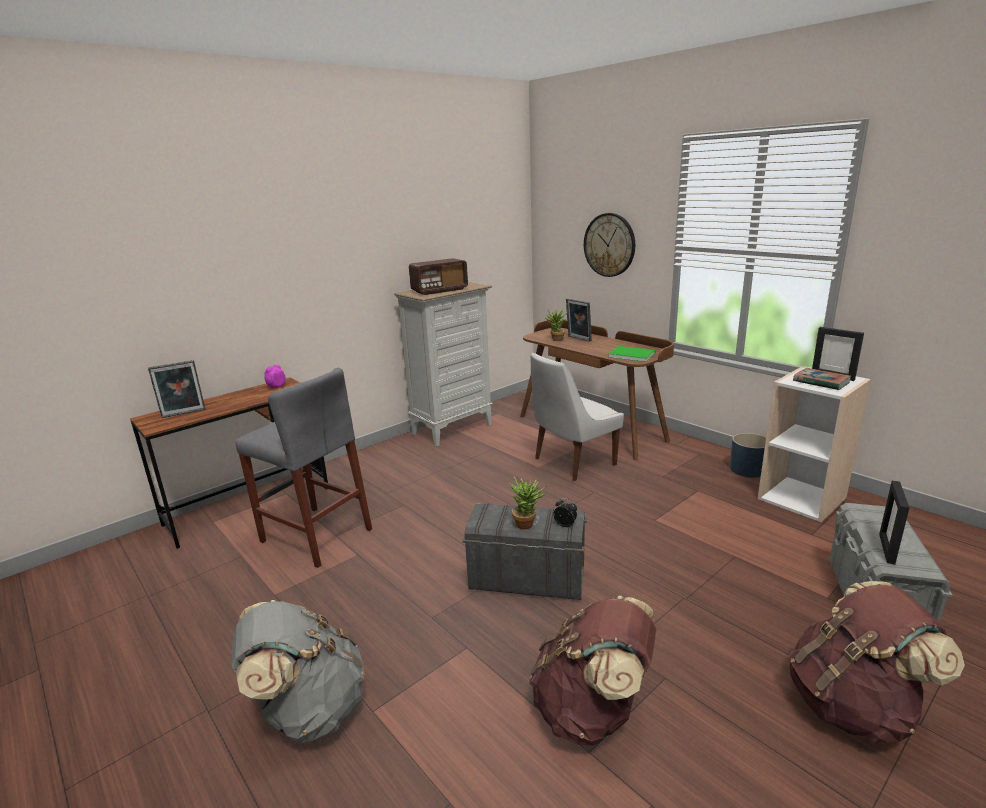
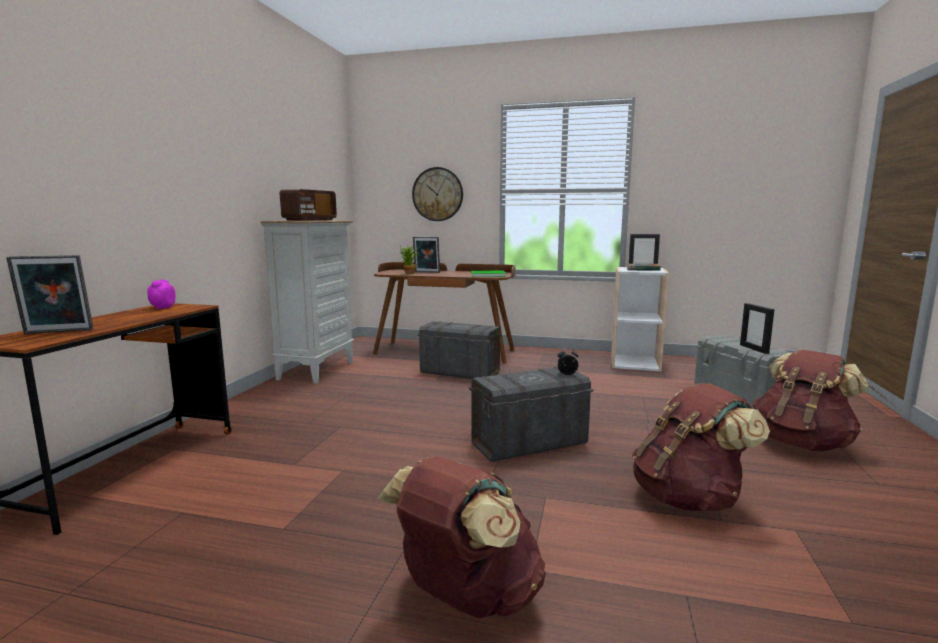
camera: 35 degrees left, 10 degrees down
picture frame [148,360,206,418] -> picture frame turned 45 degrees clockwise [6,255,94,334]
grey backpack [232,600,365,743] -> brown backpack [378,456,546,619]
grey stool [235,368,372,568] -> none
potted plant [509,476,548,529] -> none
white chair [530,353,624,481] -> grey storage box [417,321,502,379]
blue planter [730,433,766,477] -> none

